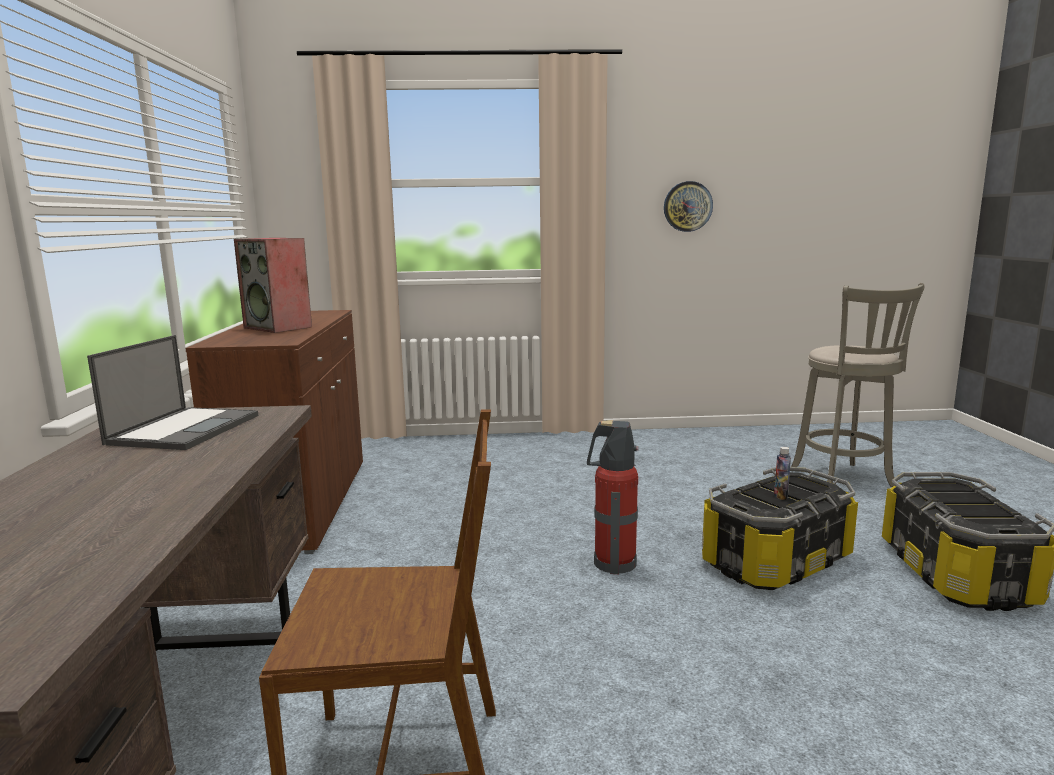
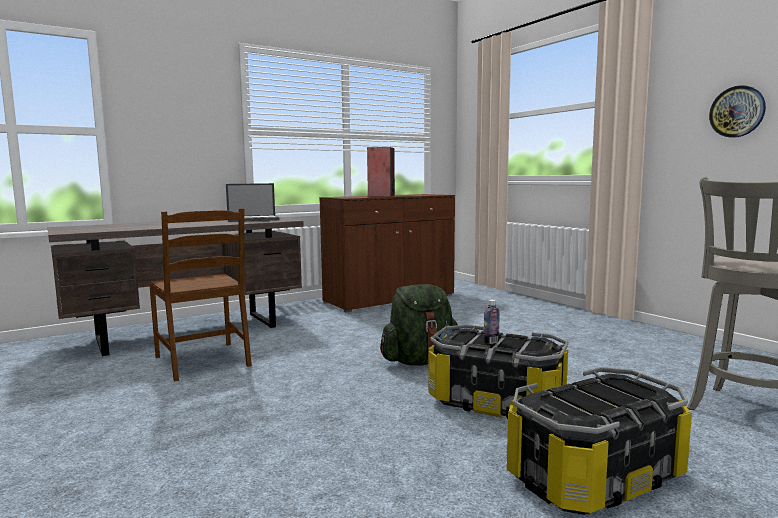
camera: 60 degrees right, 5 degrees down
fire extinguisher [587,420,638,574] -> green backpack [380,284,458,366]

